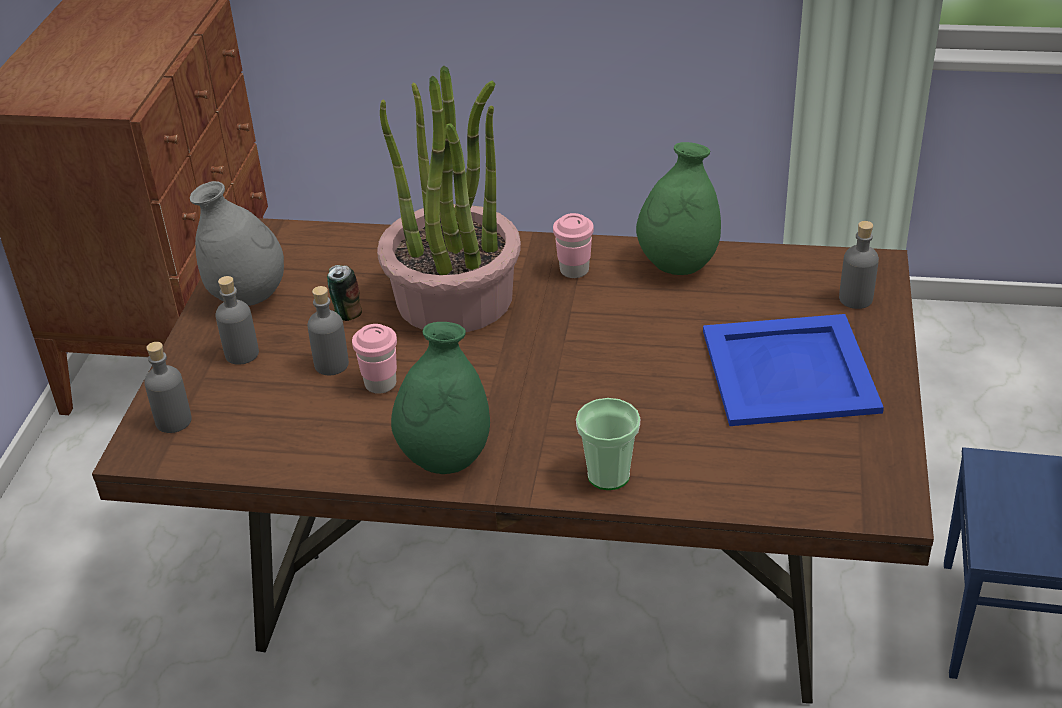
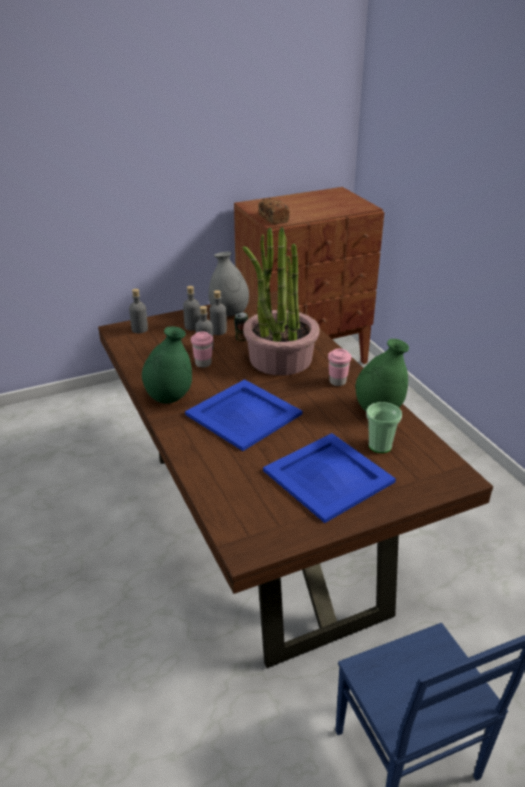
camera: 55 degrees right, 5 degrees down
cup [576,398,640,490] -> cup moved to [366,402,402,453]
grey bottle [839,221,879,309] -> grey bottle moved to [210,290,227,335]
none -> blue tray [185,379,302,451]
none -> bread [258,198,290,224]

